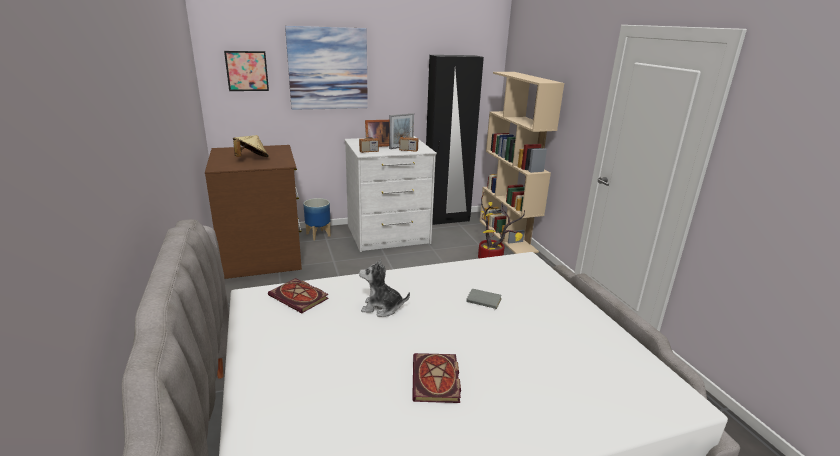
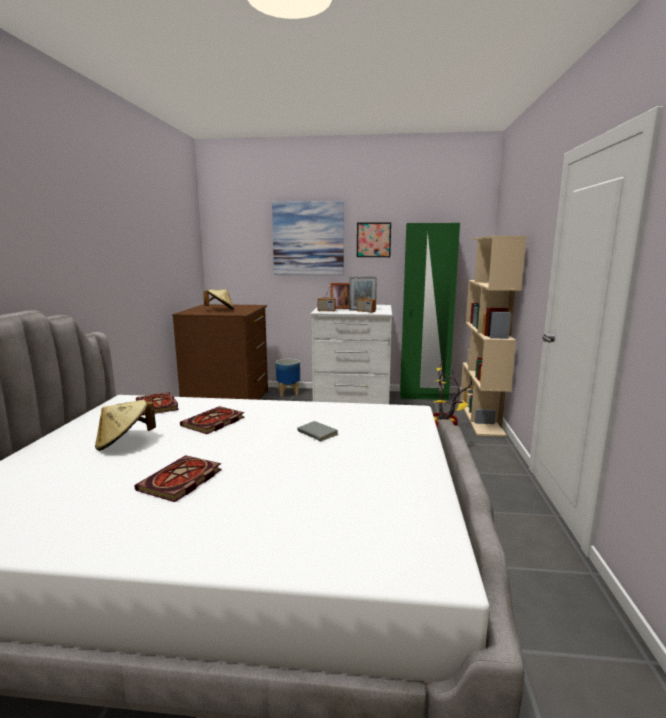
camera: 25 degrees right, 10 degrees down
picture [224,51,269,91] -> picture moved to [357,222,391,257]
plush toy [359,259,410,317] -> book [180,406,245,434]
black wardrobe [426,55,484,225] -> green wardrobe [400,223,460,400]
none -> beige hat [95,400,156,451]

